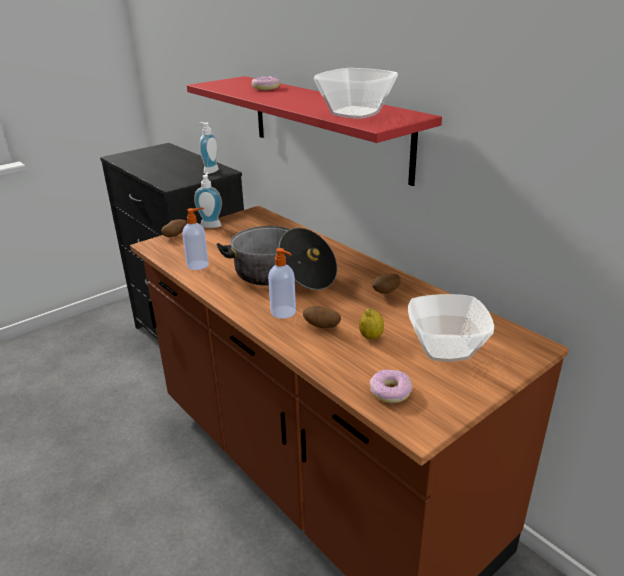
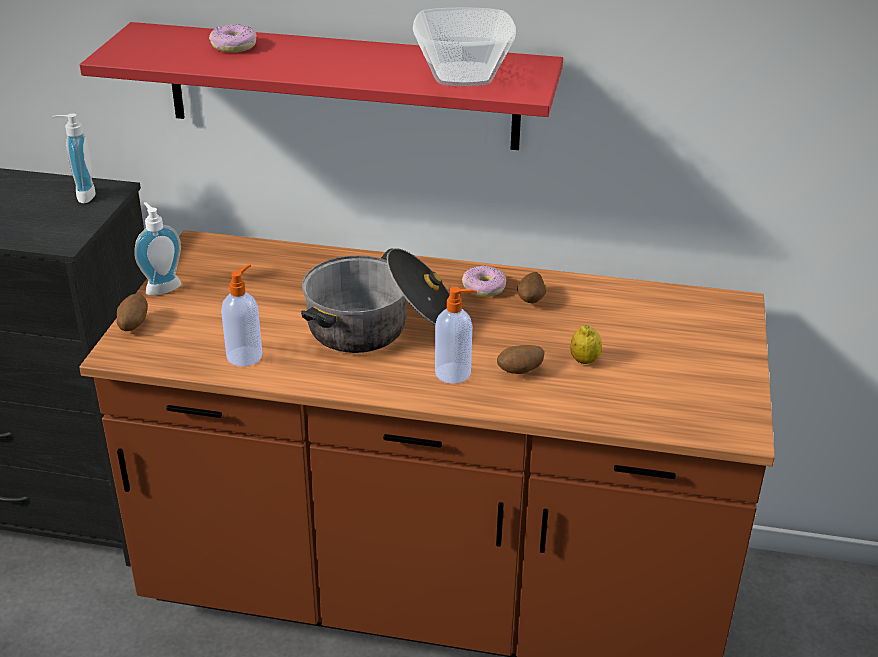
camera: 40 degrees left, 5 degrees up
donut [370,369,412,403] -> donut moved to [462,266,506,297]
bowl [408,294,494,362] -> none

